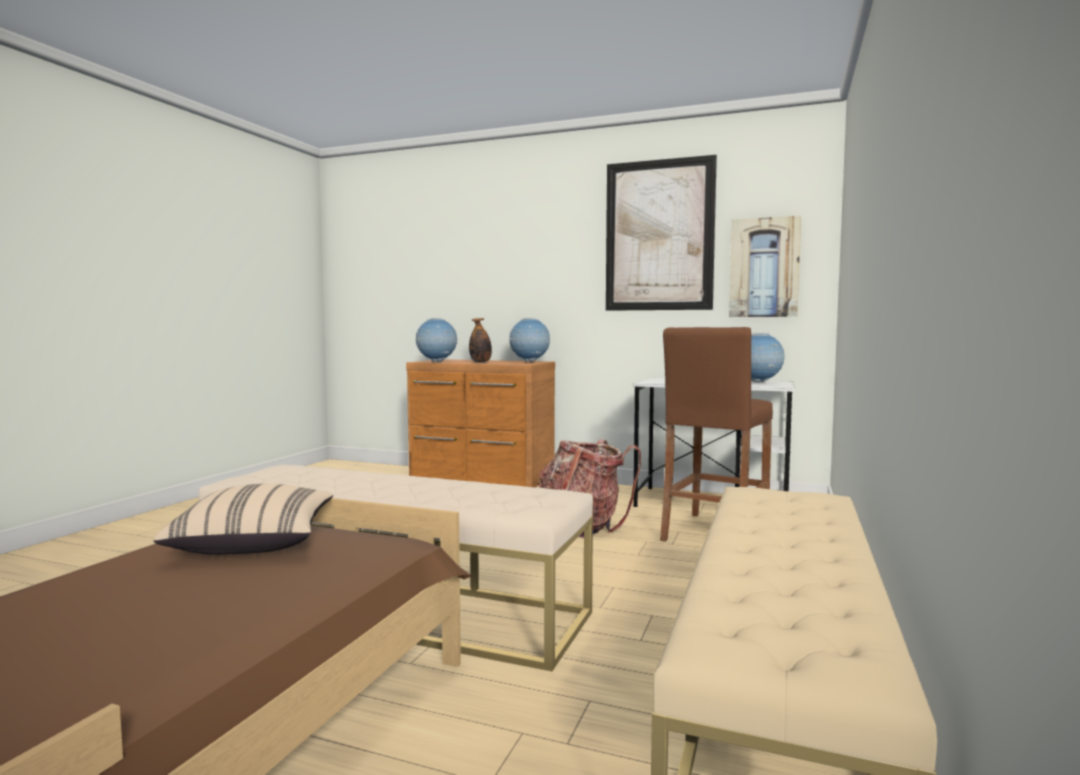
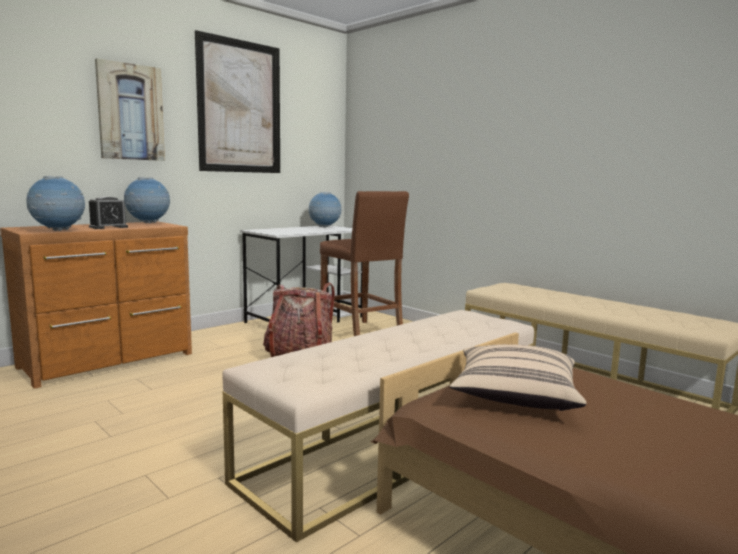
camera: 65 degrees left, 5 degrees up
bottle [469,318,492,363] -> alarm clock [89,196,128,229]
picture [729,216,801,317] -> picture moved to [95,58,165,161]

